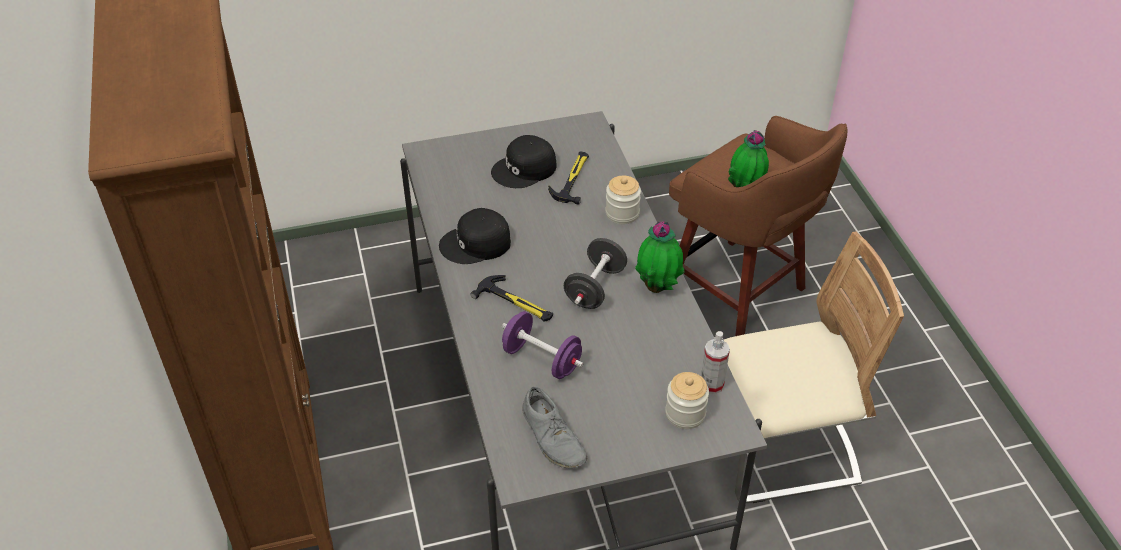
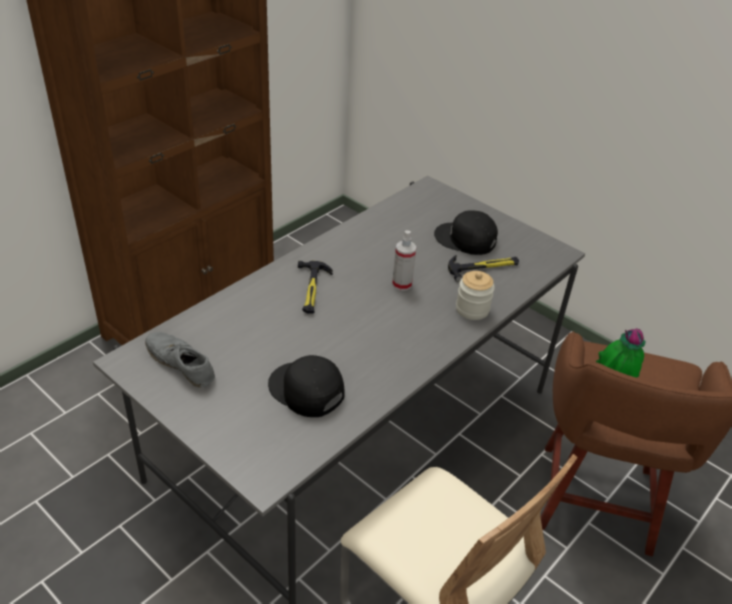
camera: 55 degrees right, 5 degrees down
black cap [439,208,511,264] -> black cap moved to [268,355,345,417]
purple dumbbell [502,311,584,379] -> none
grey shoe [522,387,587,469] -> grey shoe turned 105 degrees clockwise [145,332,215,387]
black dumbbell [564,238,627,309] -> none
potted plant [635,221,685,293] -> none
jar [665,372,709,429] -> none
spray bottle [701,331,730,394] -> spray bottle moved to [392,230,417,291]

